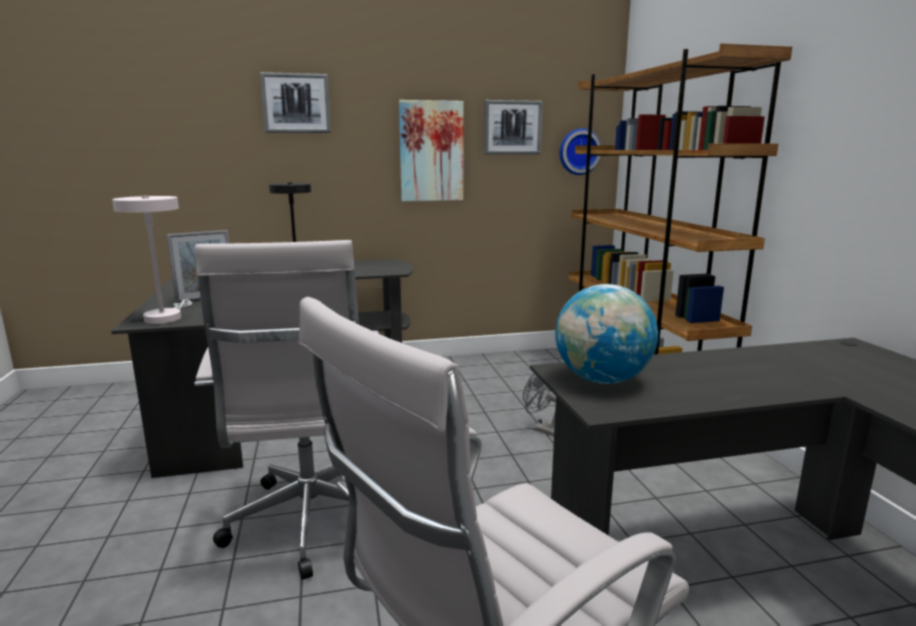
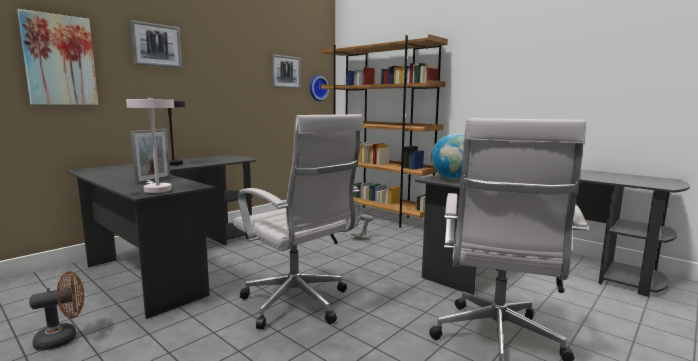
camera: 35 degrees left, 5 degrees down
picture [399,100,464,201] -> picture moved to [17,9,98,105]
none -> brown fan [29,271,84,351]

